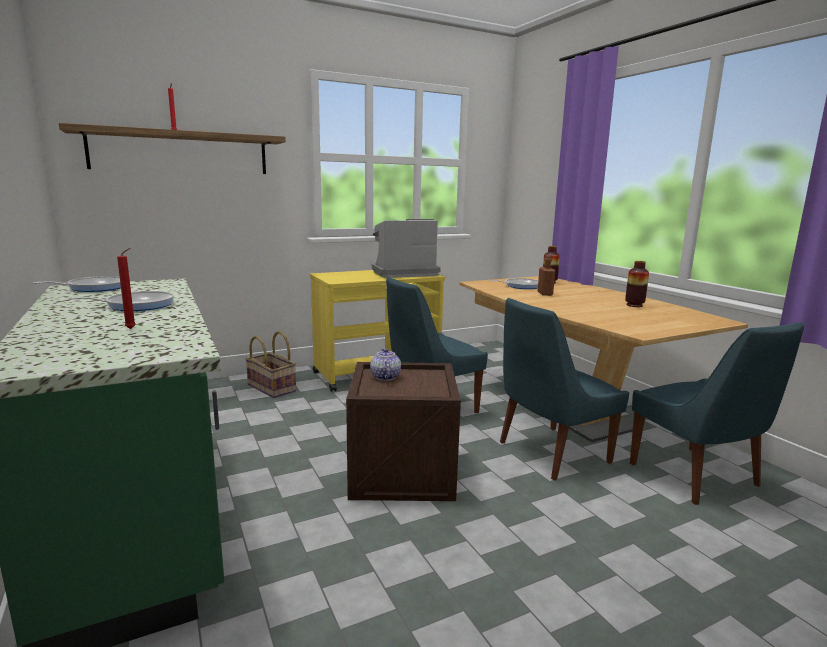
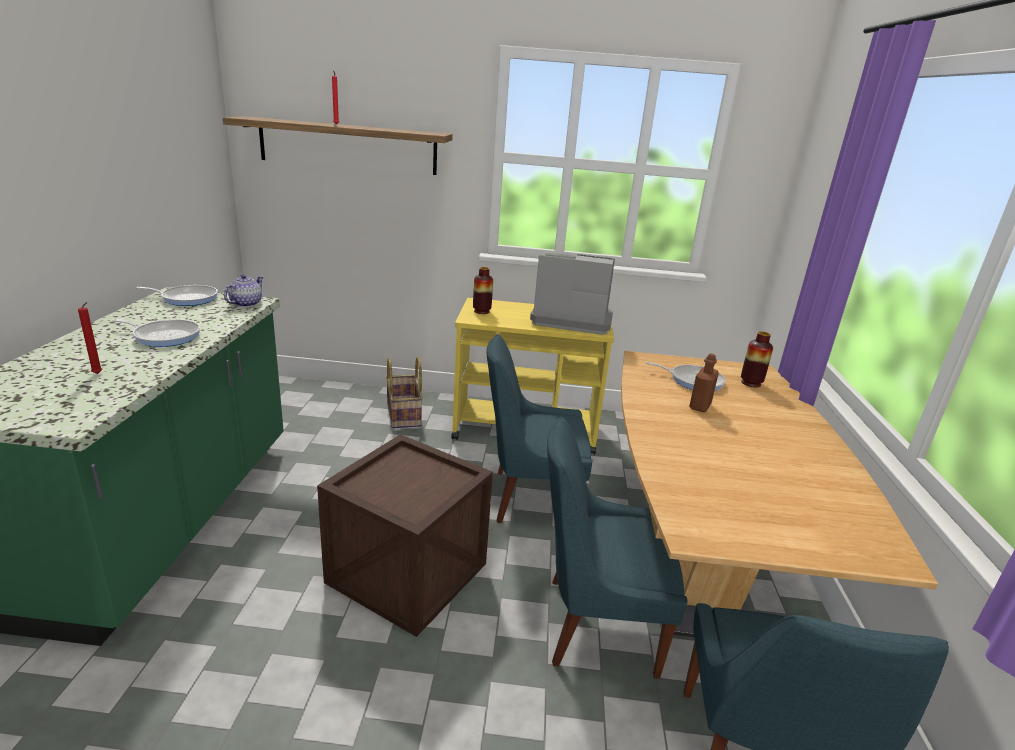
camera: 30 degrees right, 10 degrees up
teapot [370,348,401,381] -> teapot moved to [224,274,263,307]
vase [625,261,649,307] -> vase moved to [473,267,493,314]

